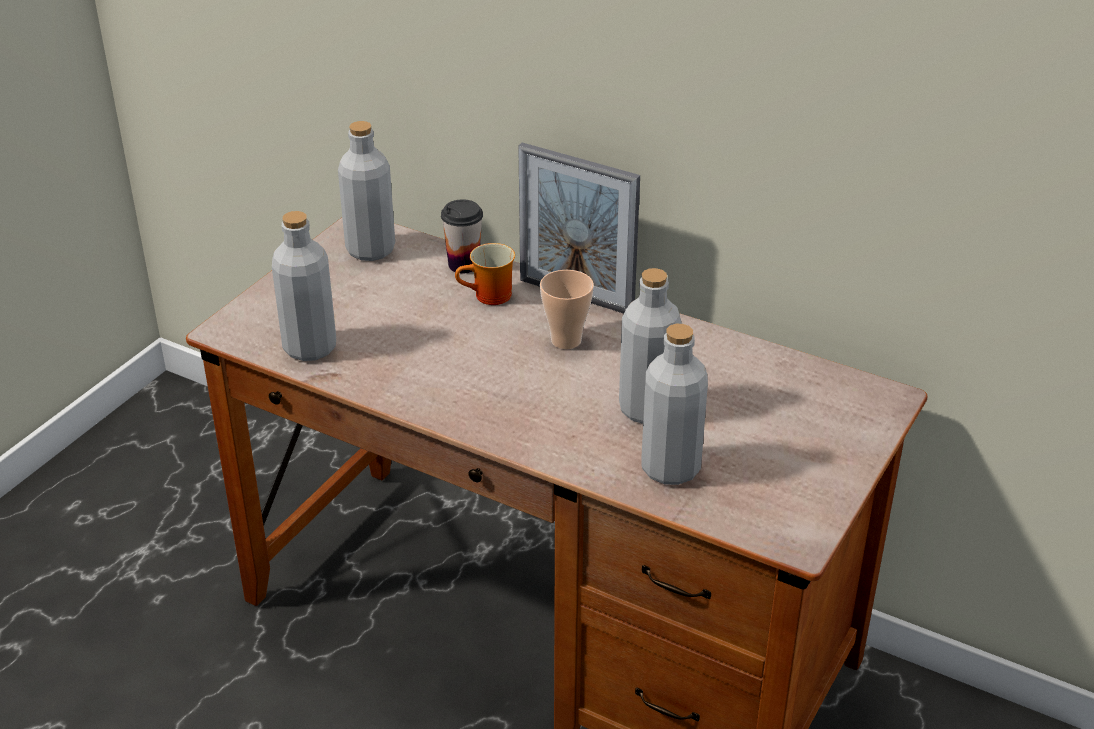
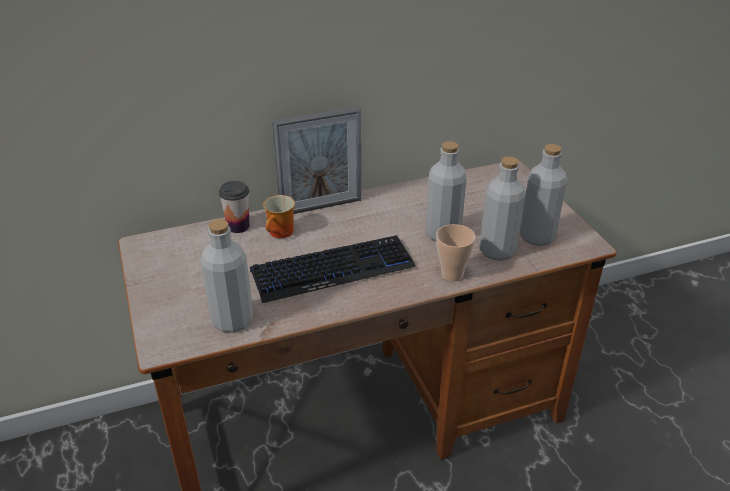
camera: 50 degrees left, 0 degrees up
grey bottle [338,121,395,261] -> grey bottle moved to [520,144,567,246]
cup [540,270,594,349] -> cup moved to [436,224,476,282]
none -> keyboard [250,235,416,303]

